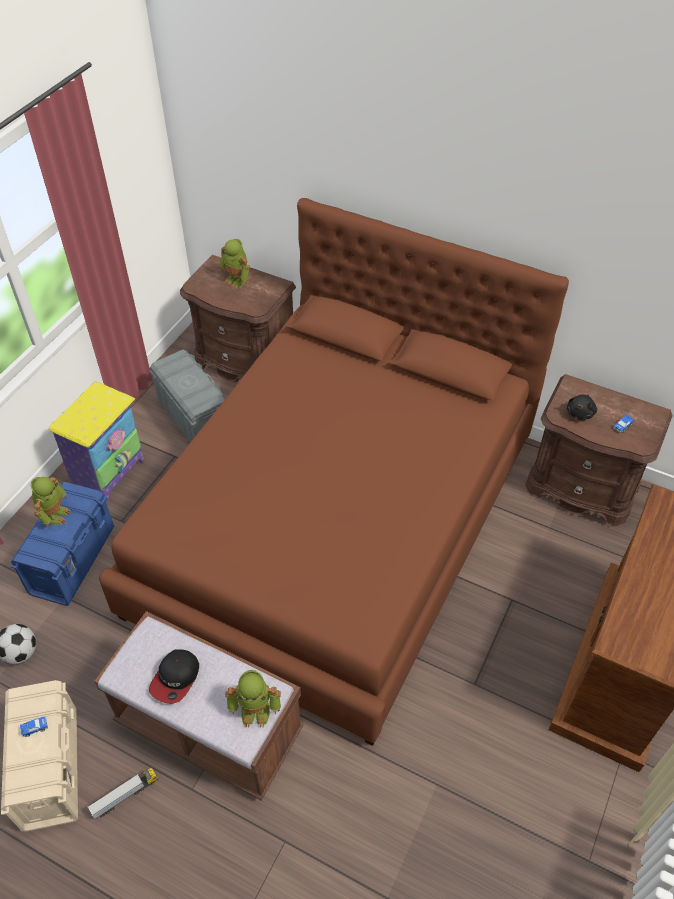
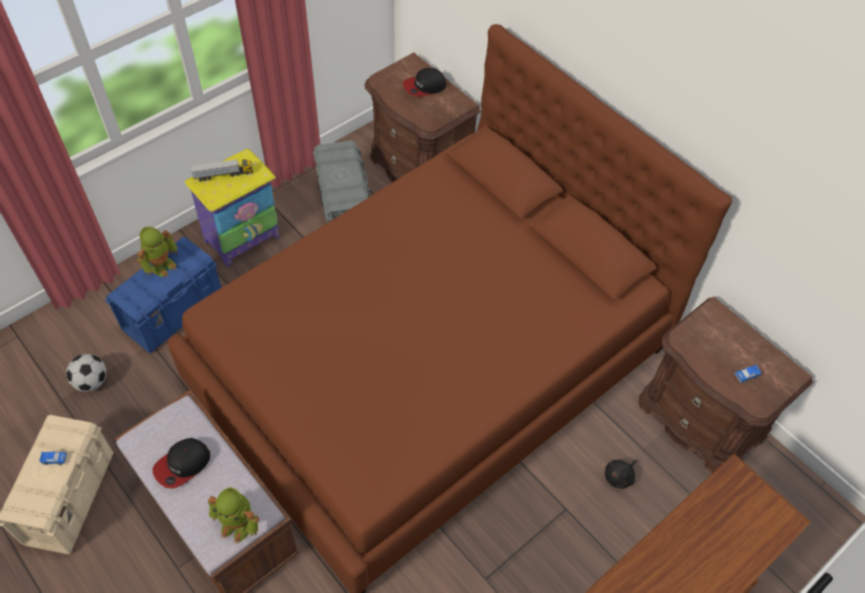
camera: 20 degrees right, 5 degrees up
toy truck [88,768,158,819] -> toy truck moved to [191,159,253,182]
toy robot [220,239,250,289] -> cap [403,68,446,97]
black plush toy [567,395,597,420] -> black plush toy moved to [605,460,637,489]

